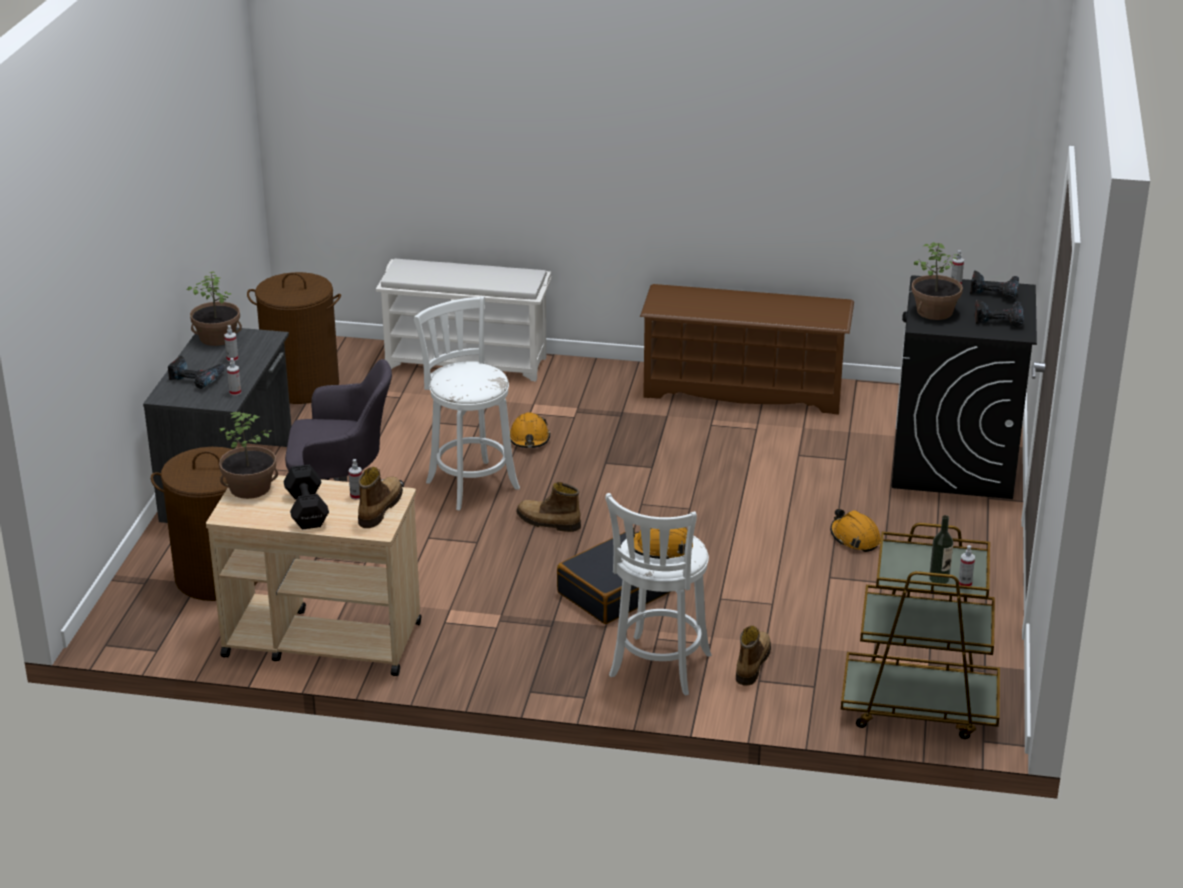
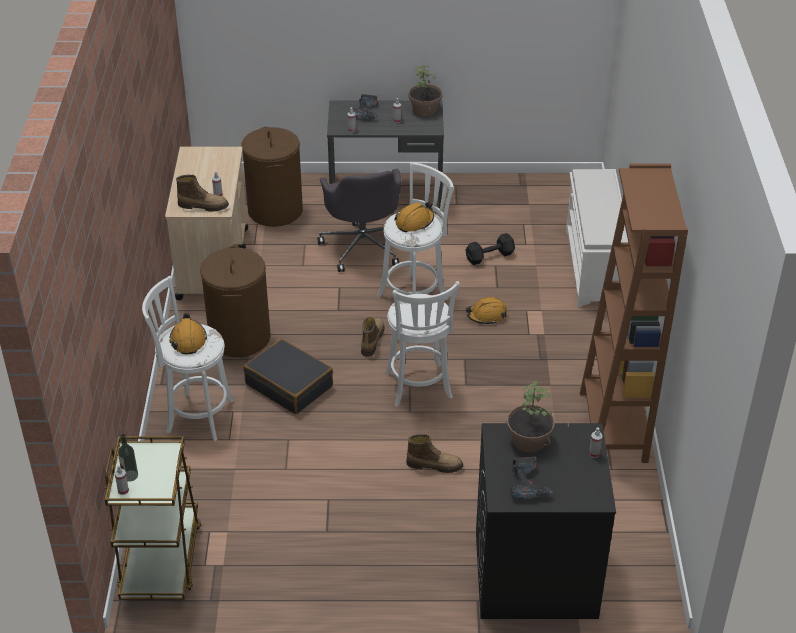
camera: 80 degrees right, 10 degrees up
potted plant [219,412,278,499] -> none
brown laundry basket [247,272,341,404] -> brown laundry basket moved to [200,246,271,357]
black dumbbell [283,464,329,530] -> black dumbbell moved to [465,233,515,265]
brown shoe rack [640,284,854,415] -> brown bookcase [580,163,688,463]
boot [736,626,771,686] -> boot moved to [406,434,463,473]
orange hard hat [830,509,881,552] -> orange hard hat moved to [394,202,434,232]
power drill [970,270,1019,300] -> none
none -> white stool [385,281,460,407]

